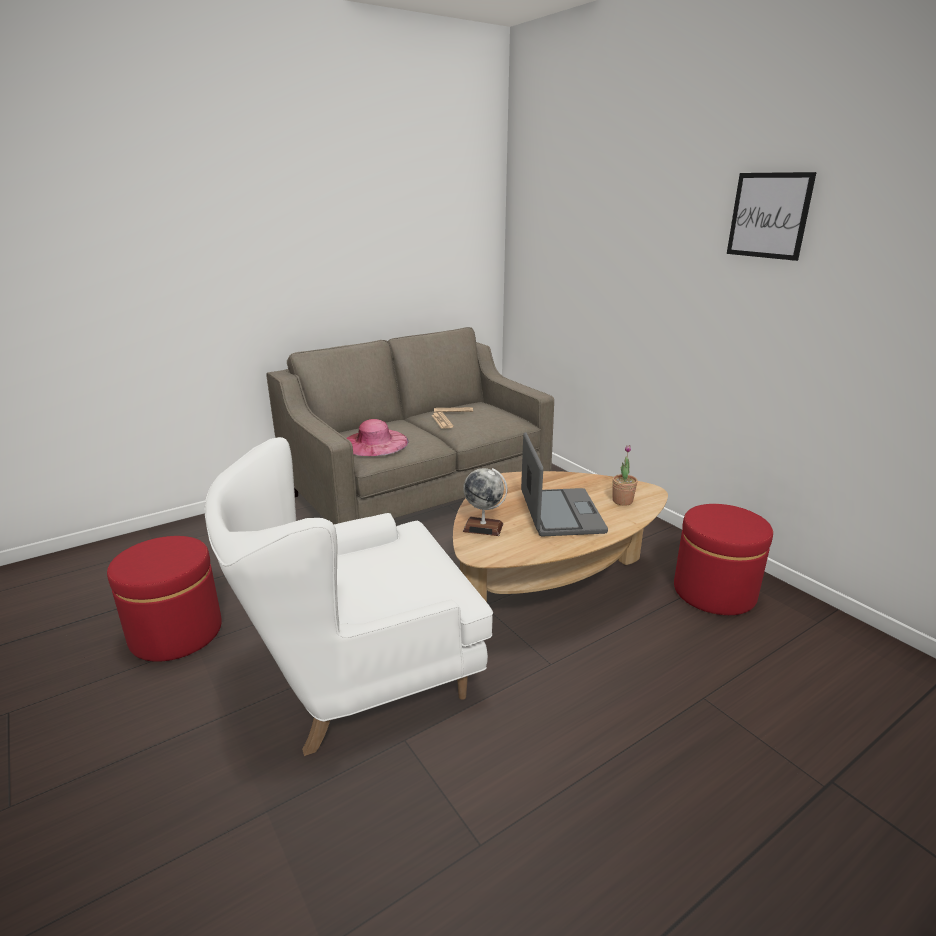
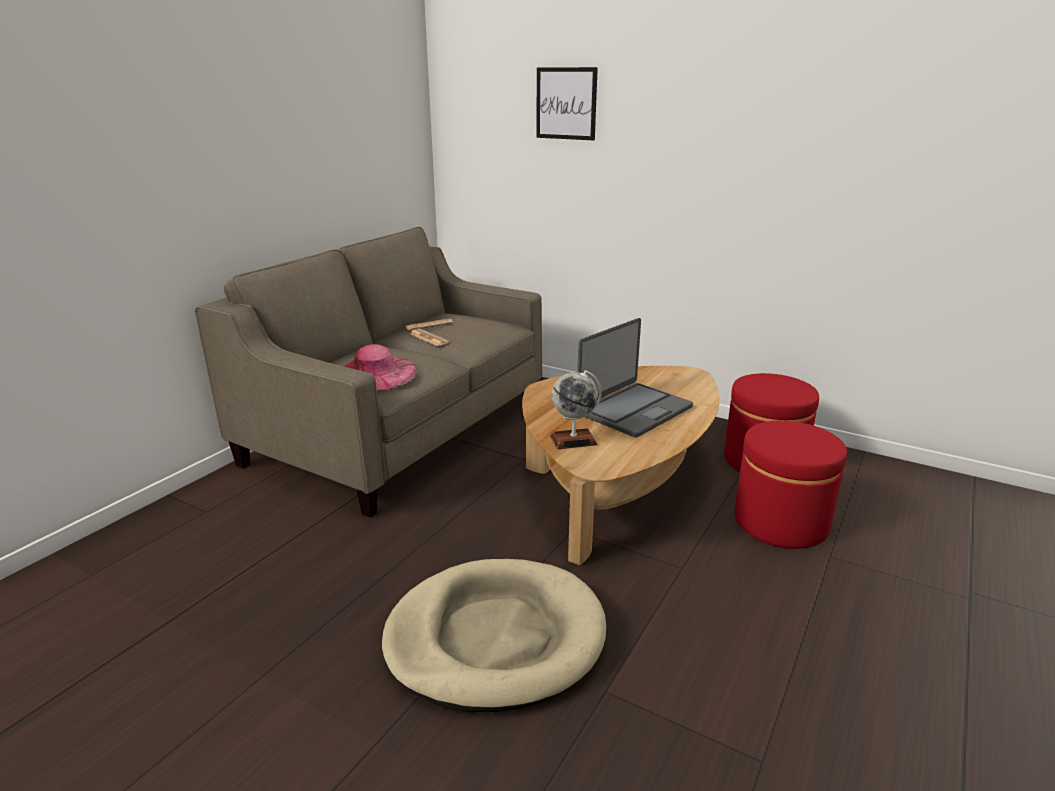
camera: 25 degrees left, 0 degrees up
red ottoman [107,536,222,662] -> red ottoman moved to [735,420,847,549]
white armchair [205,437,493,756] -> beige dog bed [382,559,606,712]
laptop [521,432,608,537] -> laptop turned 75 degrees clockwise [577,318,693,438]
potted plant [612,445,638,506] -> none
picture [727,172,817,261] -> picture moved to [536,67,598,140]

